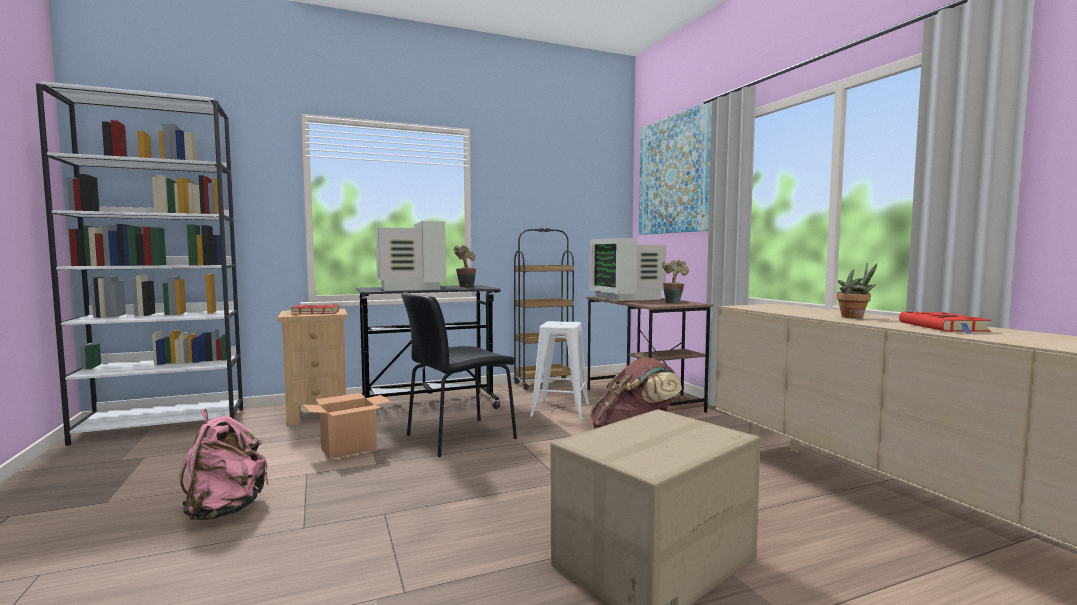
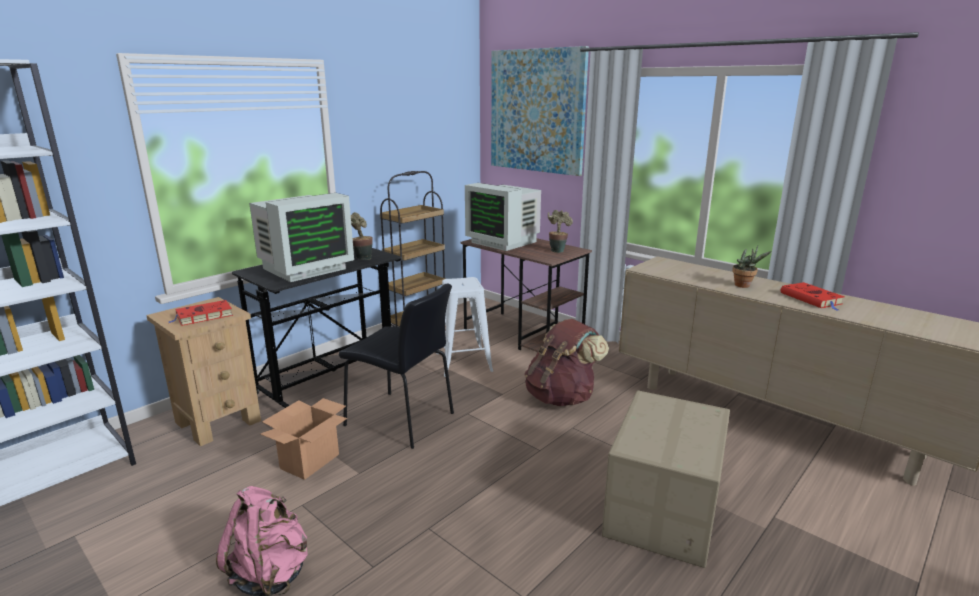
camera: 25 degrees left, 15 degrees up
monitor [376,221,446,291] -> monitor turned 90 degrees clockwise [249,193,354,282]
black chair [401,292,517,457] -> black chair turned 90 degrees counterclockwise [339,284,454,449]

